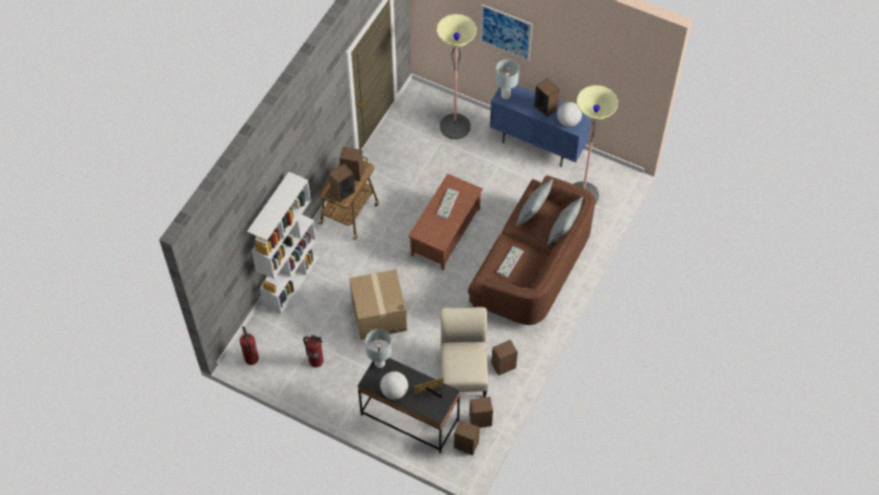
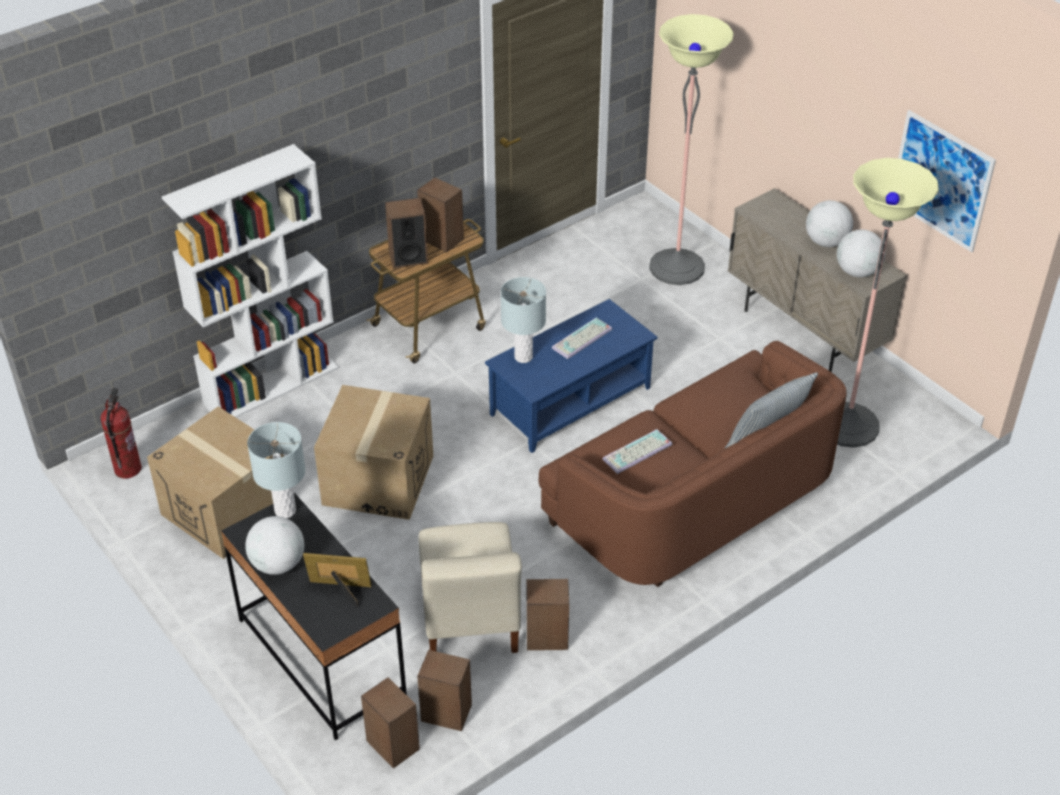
camera: 25 degrees right, 15 degrees down
fire extinguisher [303,335,324,367] -> cardboard box [147,406,284,559]
brown coffee table [408,174,483,270] -> blue coffee table [485,299,657,453]
beige chair [441,307,488,397] -> beige chair turned 150 degrees clockwise [419,522,522,653]
picture [480,4,533,61] -> picture moved to [898,110,996,252]
blue cabinet [490,85,591,167] -> beige cabinet [728,188,907,372]
grey table lamp [496,59,519,99] -> grey table lamp moved to [501,277,546,363]
pillow [516,179,553,226] -> none
speaker [534,78,560,117] -> globe [806,200,853,247]

